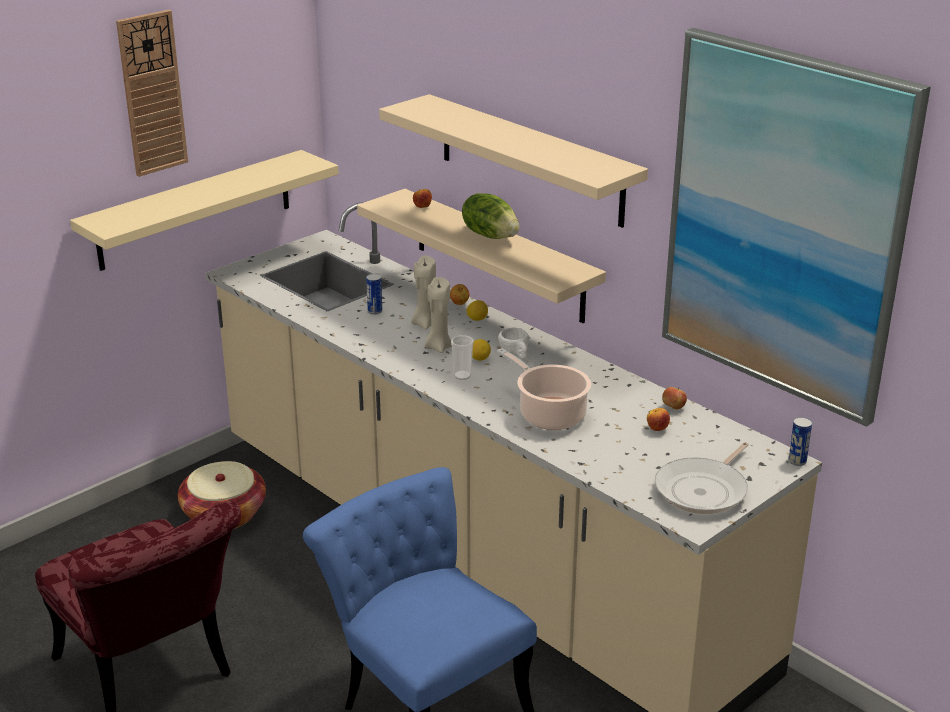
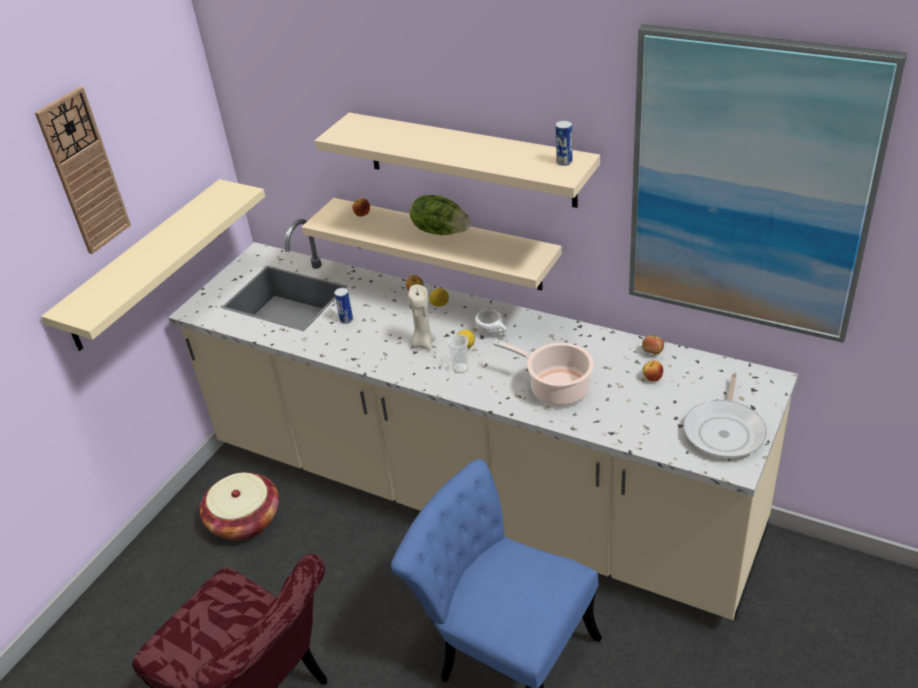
camera: 15 degrees left, 10 degrees up
beige candle [411,256,436,330] -> none
can [788,417,812,466] -> can moved to [556,120,572,166]

